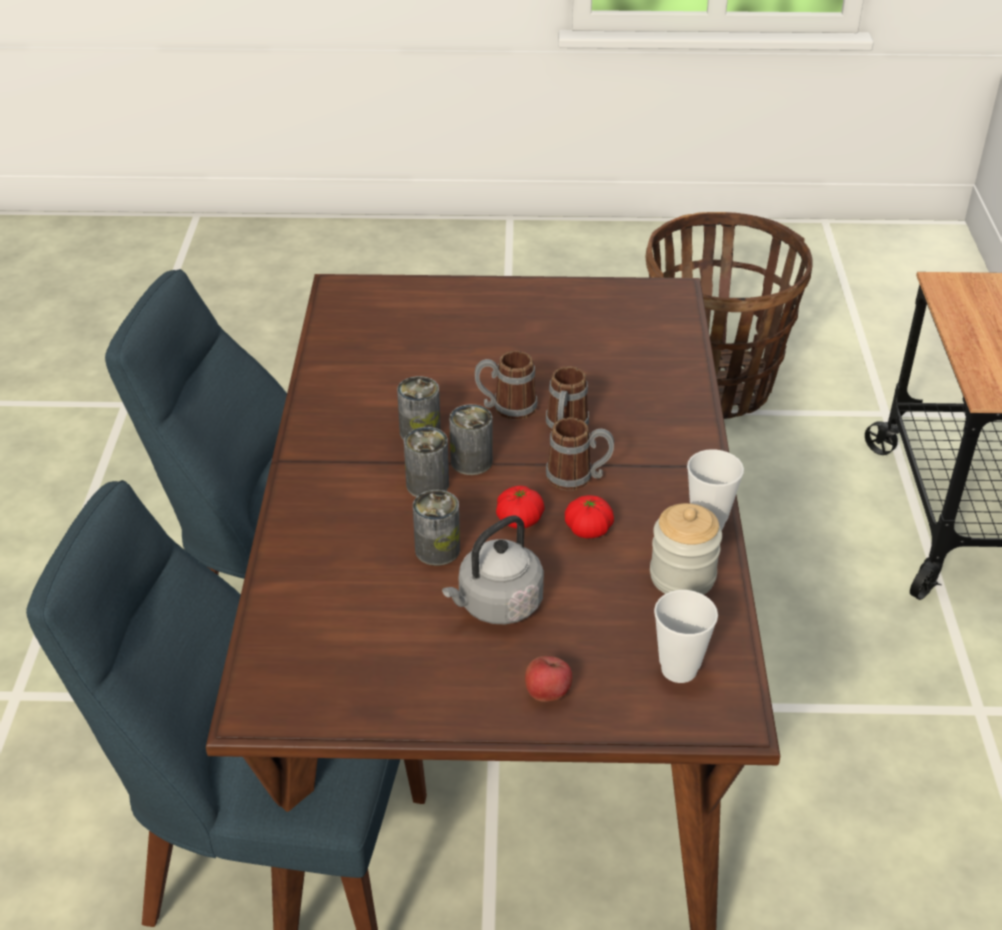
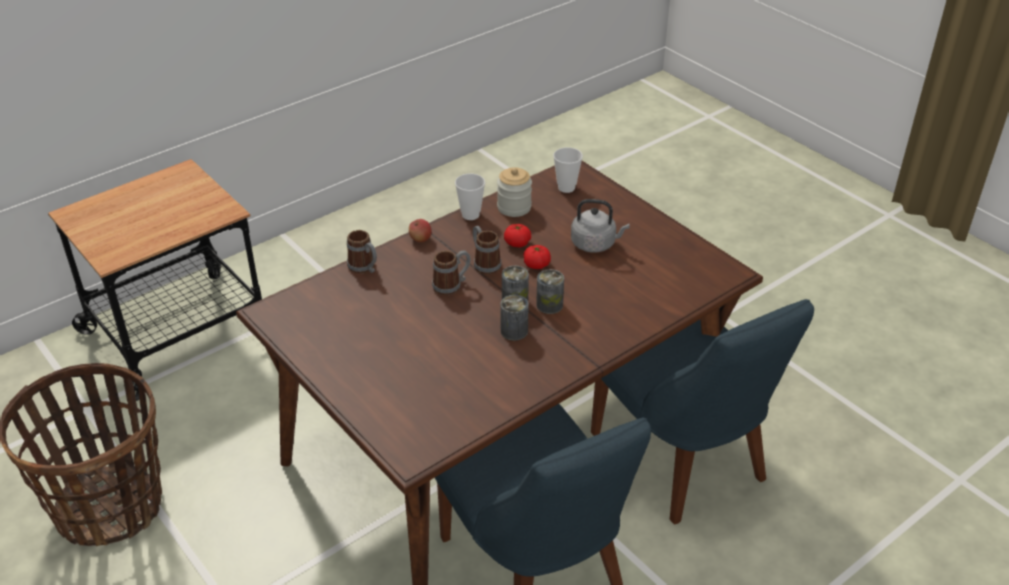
camera: 130 degrees left, 0 degrees up
can [413,490,460,566] -> none
mug [475,351,538,420] -> mug moved to [347,230,377,274]
apple [525,656,572,702] -> apple moved to [409,219,432,242]

